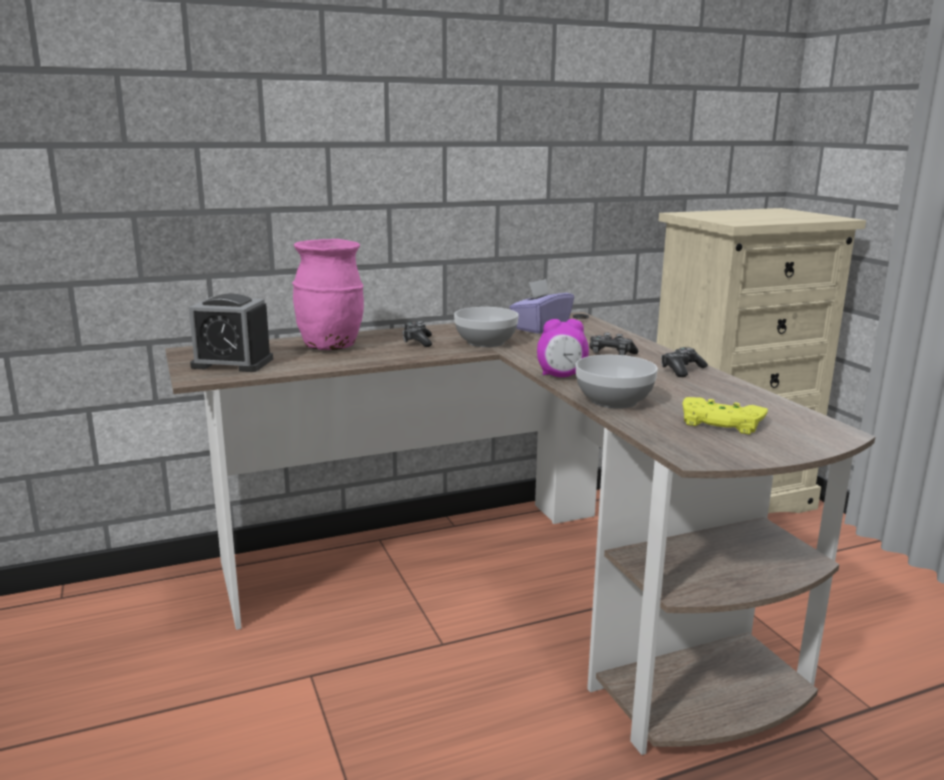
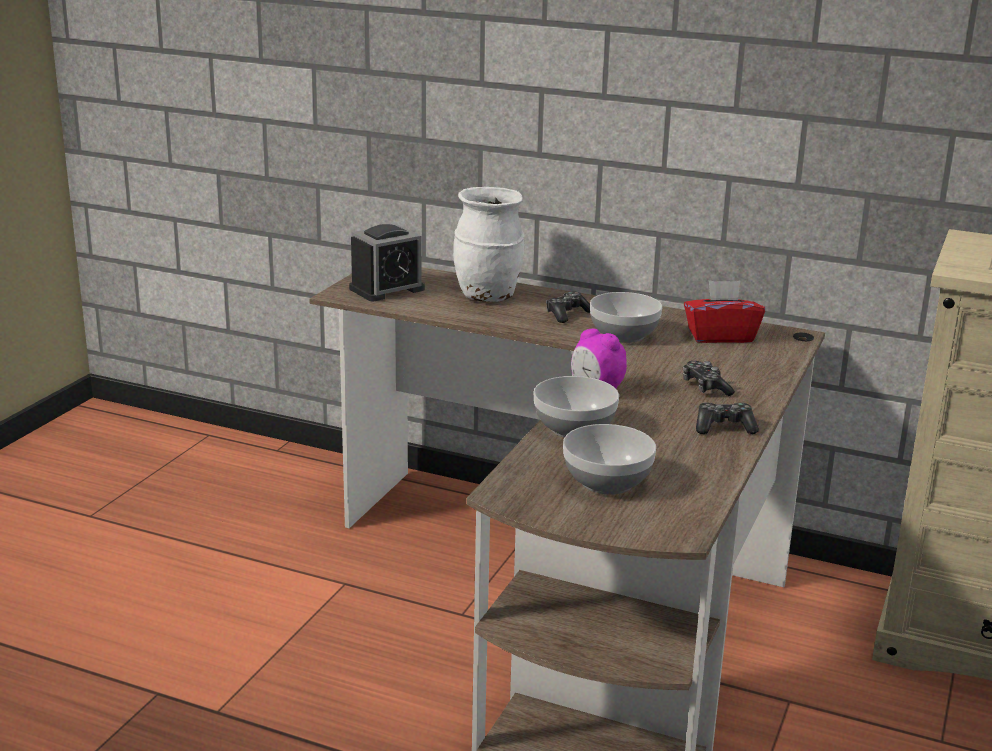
camera: 45 degrees right, 5 degrees up
alarm clock [189,293,273,372] -> alarm clock turned 90 degrees counterclockwise [349,224,425,301]
pink vase [292,239,364,350] -> white vase [453,187,525,302]
purple tissue box [509,279,574,334] -> red tissue box [684,280,765,343]
yellow game controller [683,397,768,435] -> bowl [563,424,656,494]

